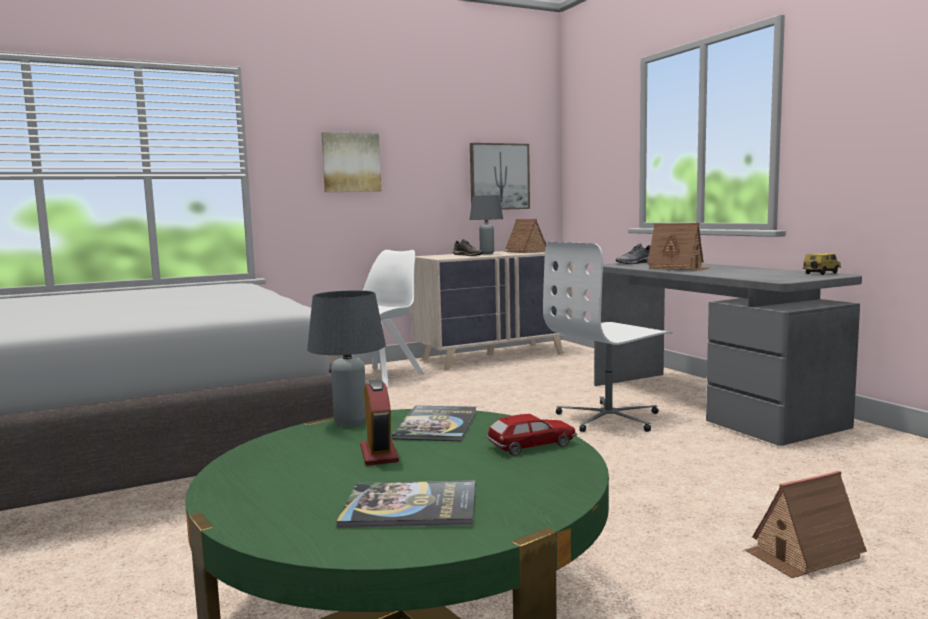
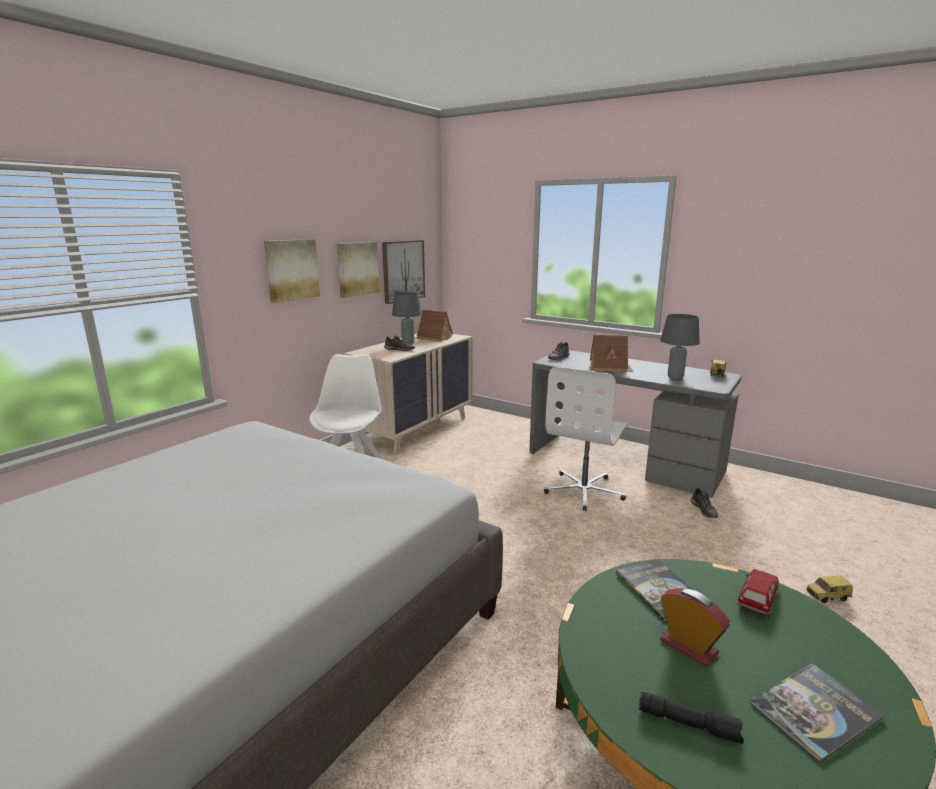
camera: 30 degrees left, 10 degrees up
grey table lamp [307,290,386,427] -> grey table lamp moved to [660,314,700,379]
toy house [745,471,867,578] -> toy car [806,576,853,603]
none -> picture [337,242,380,298]
none -> black flashlight [639,692,744,744]
none -> grey shoe [691,488,718,518]

